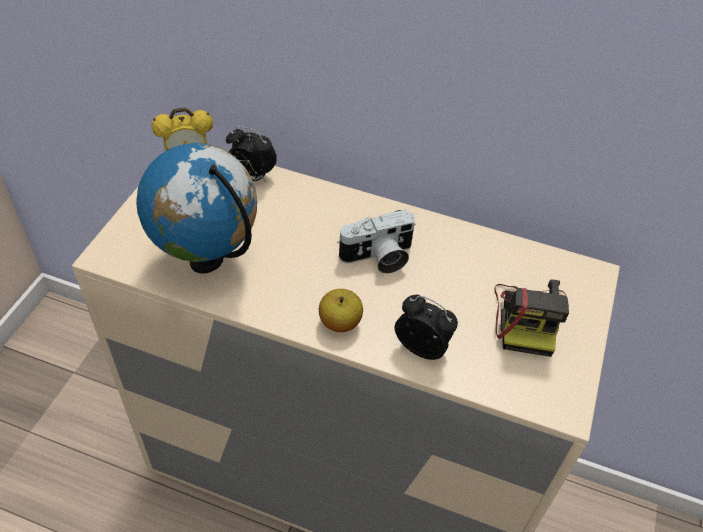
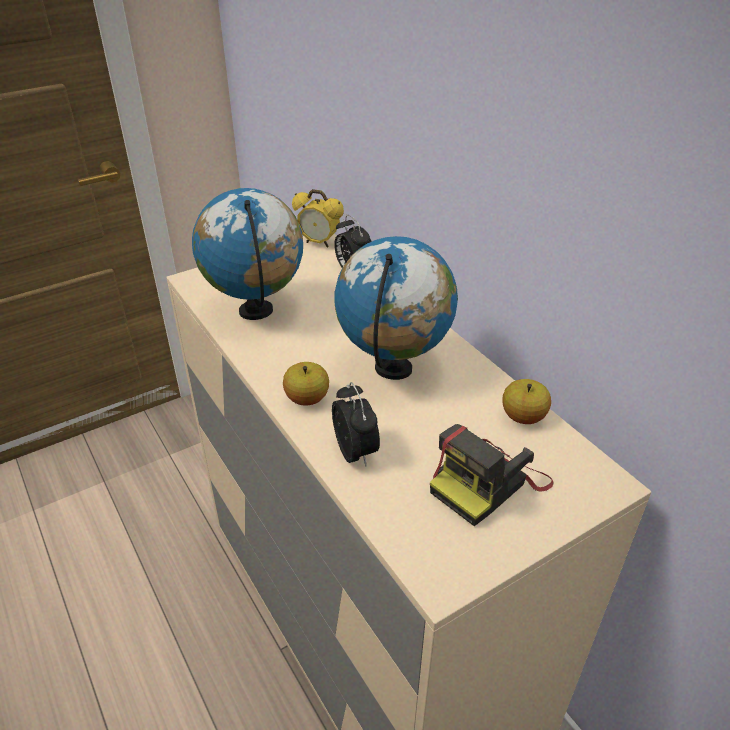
camera: 40 degrees right, 10 degrees down
camera [337,210,416,274] -> globe [334,236,458,380]
none -> apple [502,379,551,424]

